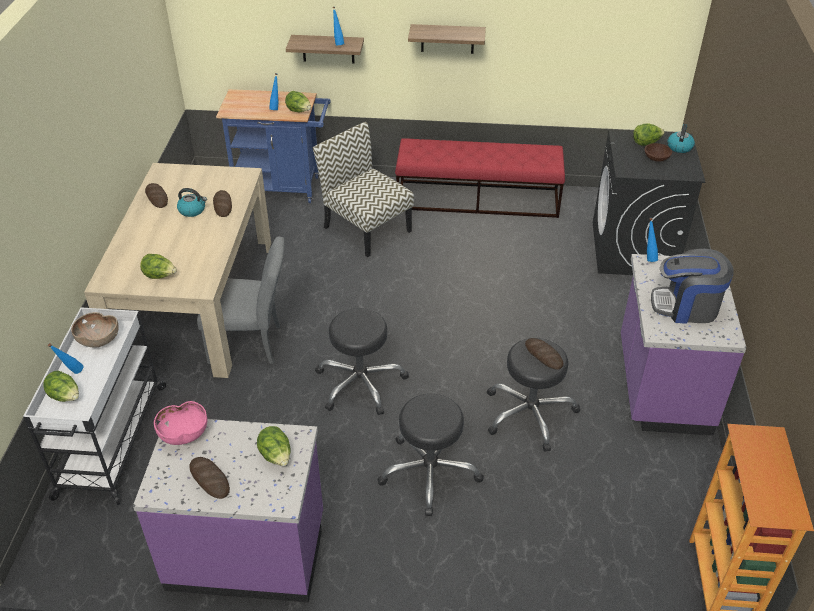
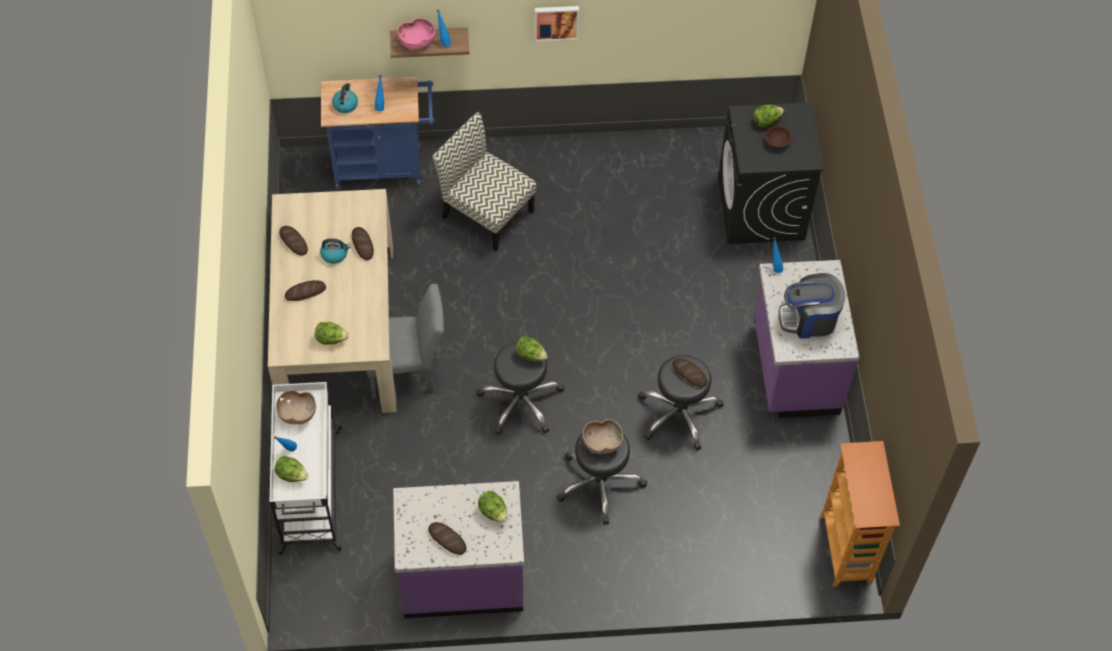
camera: 10 degrees left, 15 degrees up
pink bowl [154,401,207,445] -> pink bowl moved to [398,18,435,50]
lettuce [285,91,311,112] -> lettuce moved to [516,336,548,361]
red bench [395,138,565,218] -> none
shelf [408,24,486,54] -> picture [535,6,579,42]
kettle [667,124,695,153] -> kettle moved to [332,83,358,113]
none -> bread [285,280,326,301]
none -> brown bowl [583,419,623,454]

